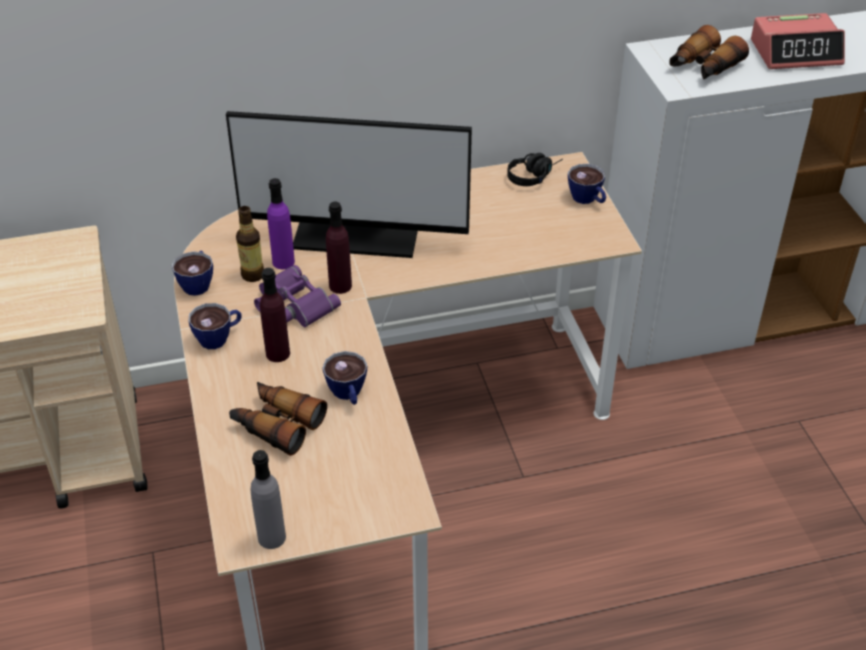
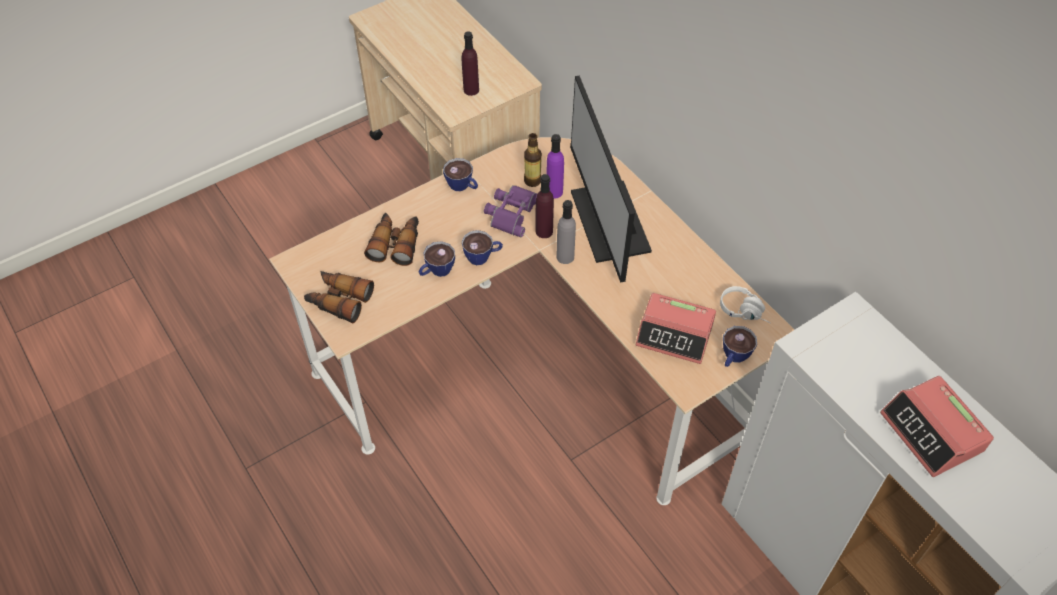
camera: 70 degrees right, 10 degrees up
cup [172,251,213,296] -> cup moved to [462,230,503,265]
grey bottle [250,450,286,549] -> grey bottle moved to [556,200,576,264]
purple bottle [260,268,290,362] -> purple bottle moved to [462,31,479,96]
black headphones [507,153,563,186] -> white headphones [720,286,771,323]
binoculars [669,25,749,79] -> binoculars moved to [304,271,374,324]
none -> alarm clock [636,293,716,364]

